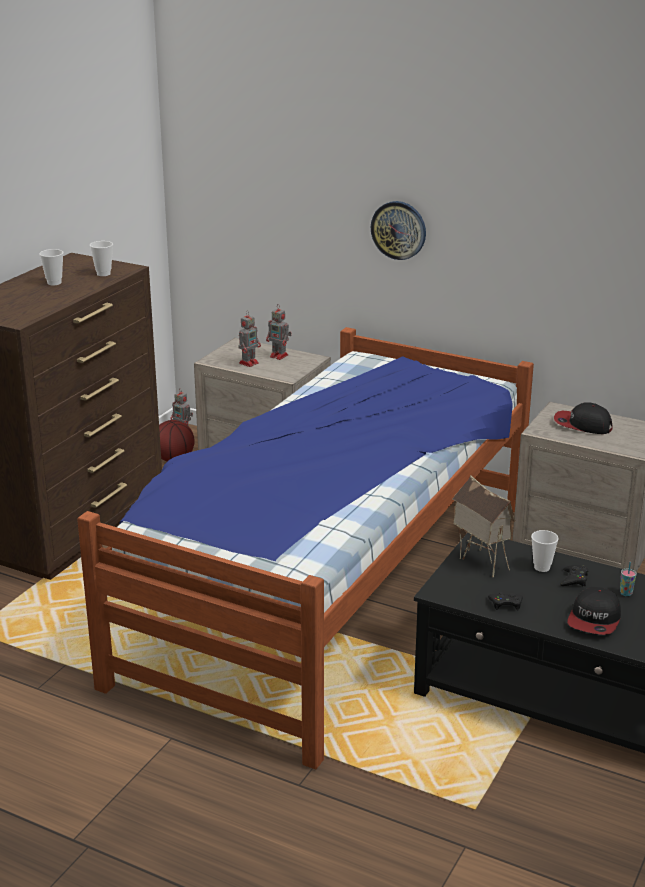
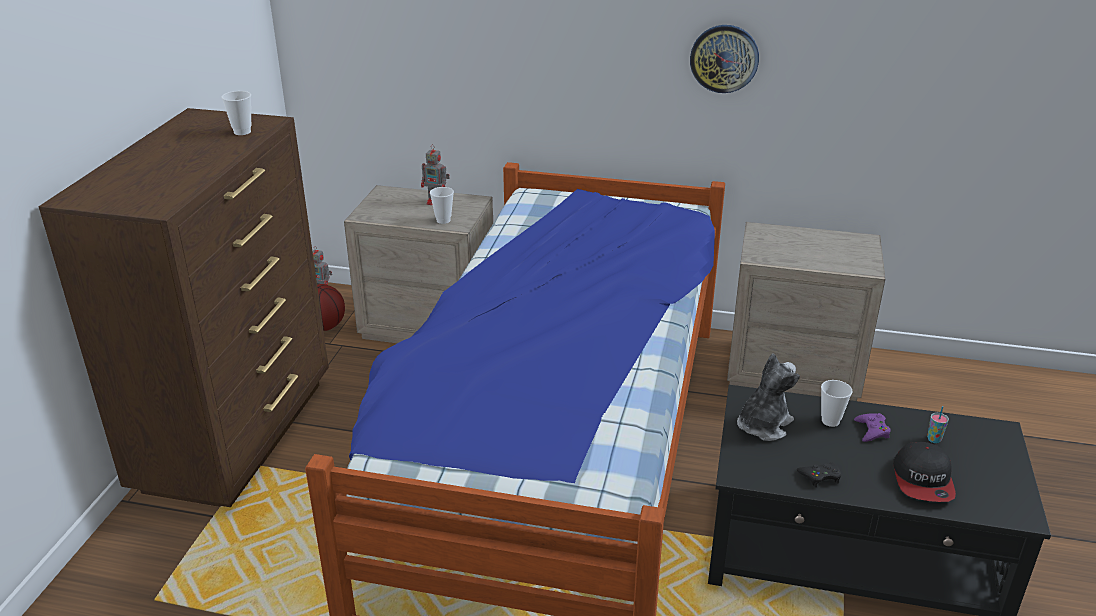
camera: 15 degrees left, 5 degrees up
cup [39,249,64,285] -> cup moved to [430,187,454,224]
toy robot [238,312,261,367] -> none
wall clock [371,201,426,260] -> wall clock moved to [690,25,759,93]
toy house [452,475,515,577] -> plush toy [737,353,800,441]
cap [554,402,613,434] -> none
black game controller [560,565,589,586] -> purple game controller [854,413,891,442]

